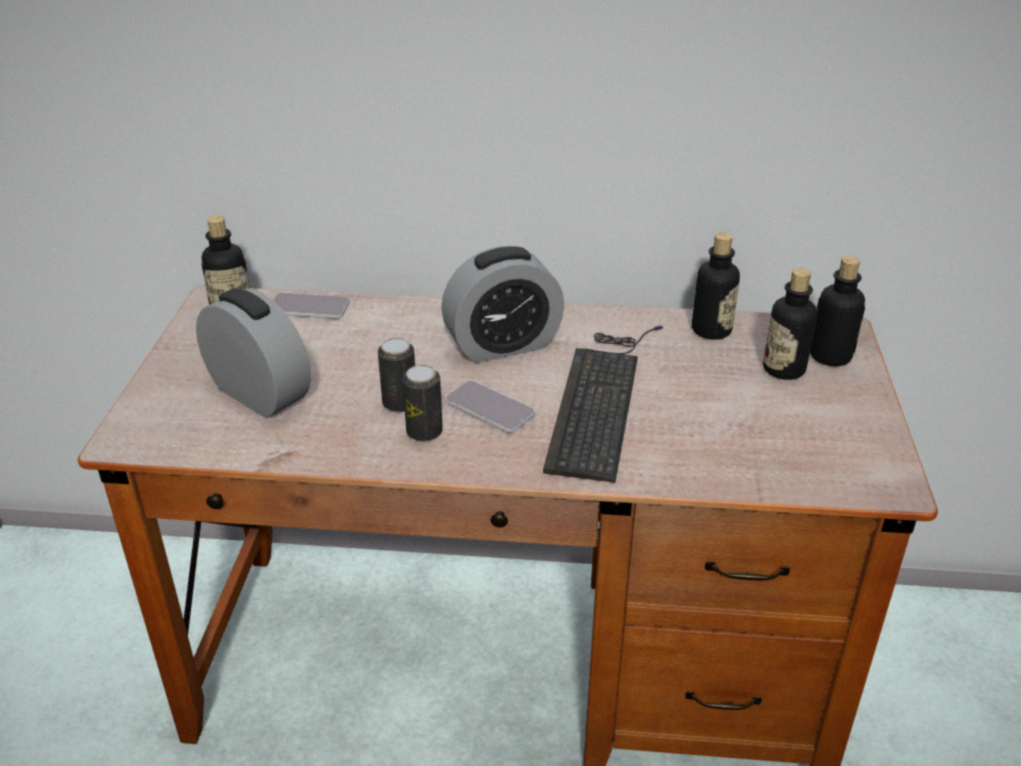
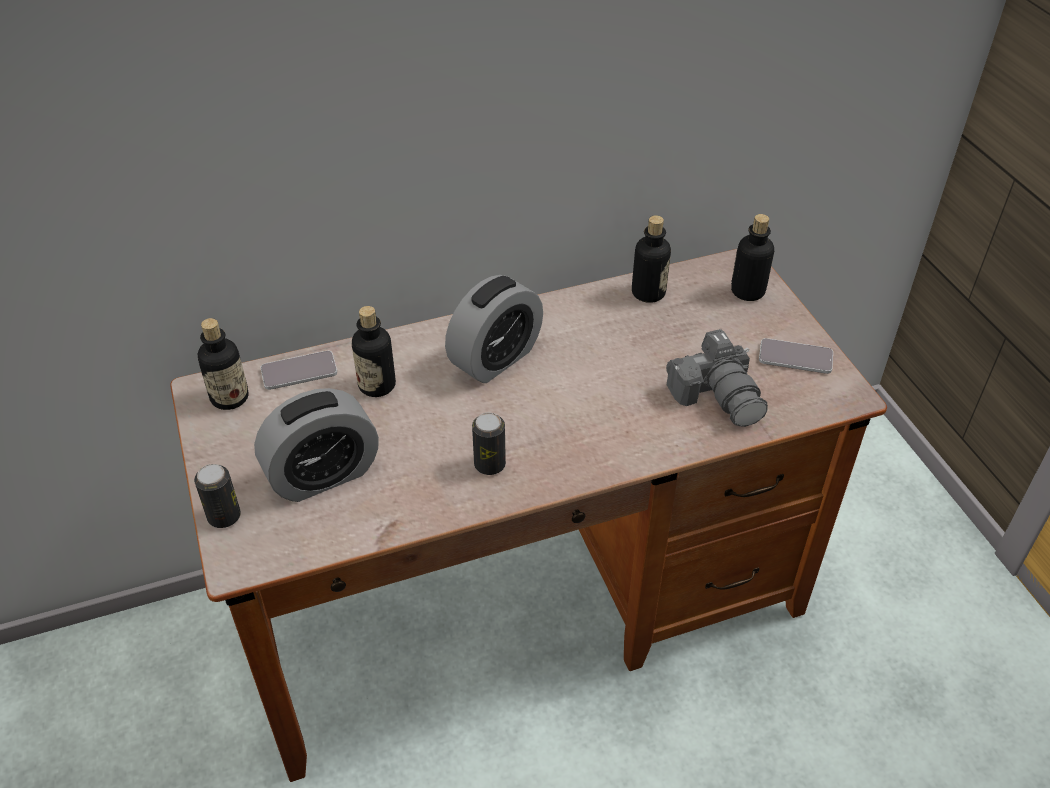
camera: 25 degrees left, 10 degrees up
alarm clock [196,288,311,418] -> alarm clock turned 135 degrees clockwise [254,388,379,502]
can [378,338,415,412] -> can moved to [194,464,241,528]
phone [445,380,535,433] -> phone moved to [759,338,833,374]
keyboard [543,326,663,483] -> none
bottle [763,268,817,380] -> bottle moved to [352,306,396,397]
none -> camera [666,329,768,427]

